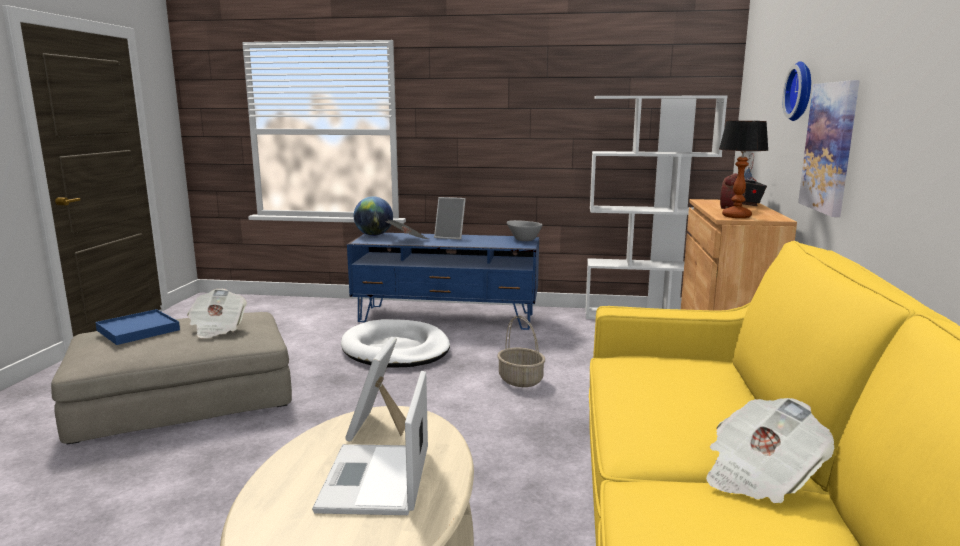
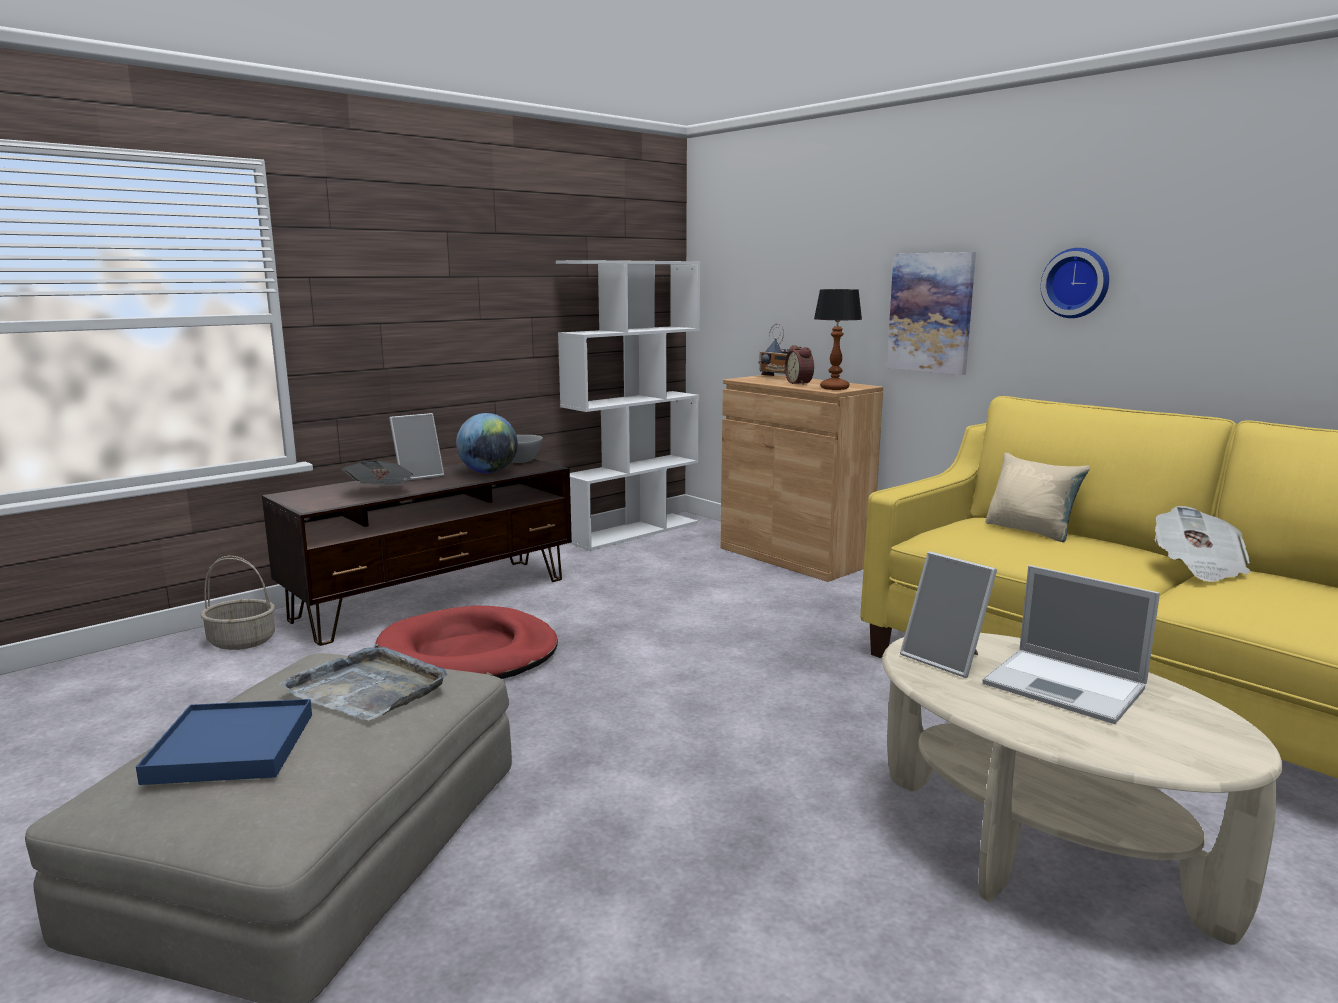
camera: 50 degrees left, 0 degrees up
newspaper [187,289,247,339] -> grey tray [279,644,447,721]
white dog bed [341,319,450,368] -> red dog bed [375,606,558,679]
blue tv stand [347,233,539,330] -> brown tv stand [262,459,572,646]
globe [354,197,393,236] -> globe moved to [456,413,518,473]
basket [497,316,545,387] -> basket moved to [201,556,275,650]
wall clock [783,61,811,121] -> wall clock moved to [1041,248,1109,318]
none -> beige pillow [985,453,1090,542]

